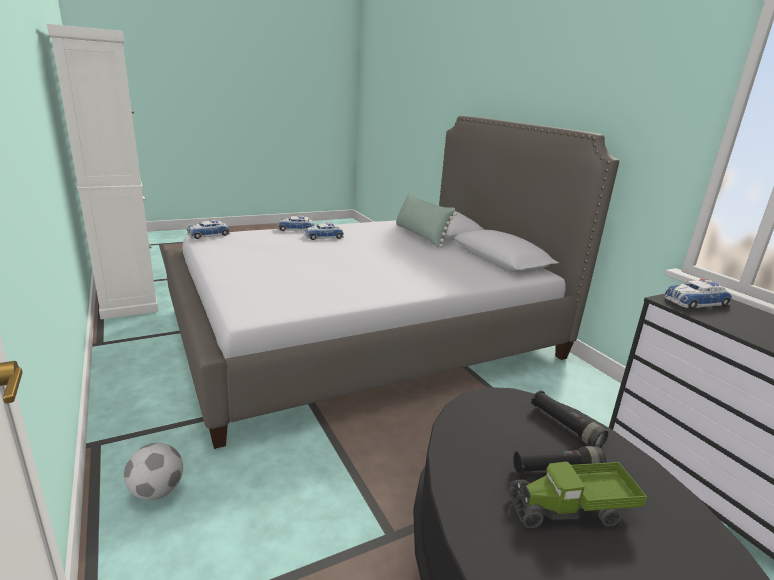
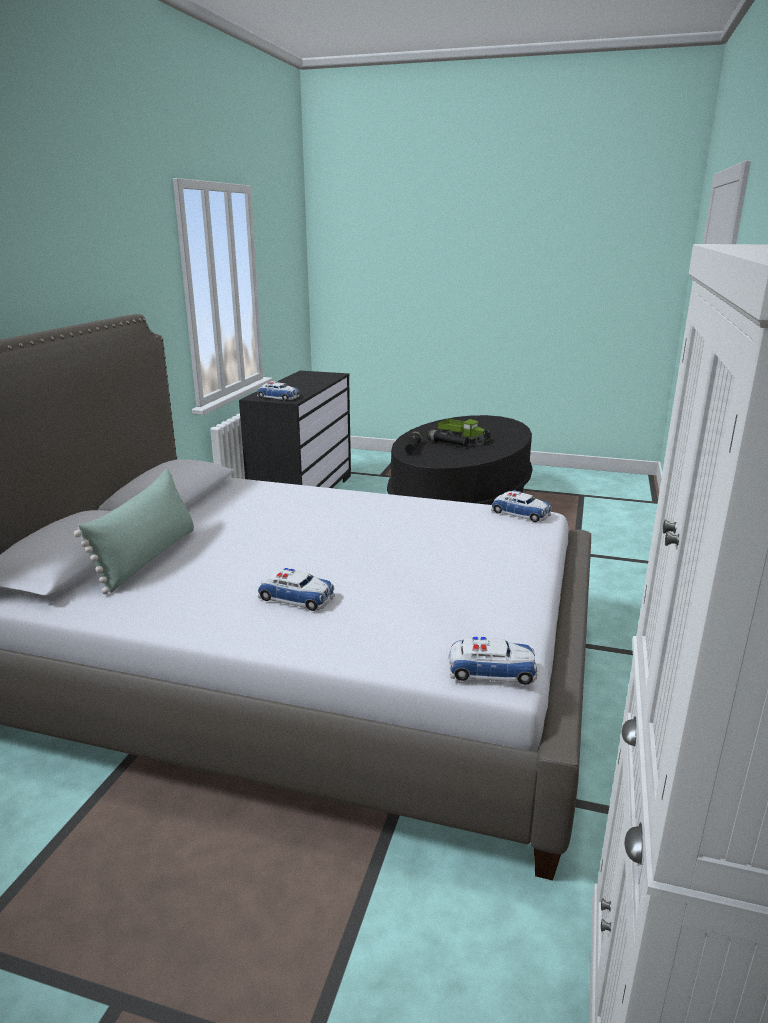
camera: 135 degrees left, 0 degrees up
football [124,443,183,500] -> none
toy car [278,215,314,231] -> toy car moved to [491,490,552,522]

